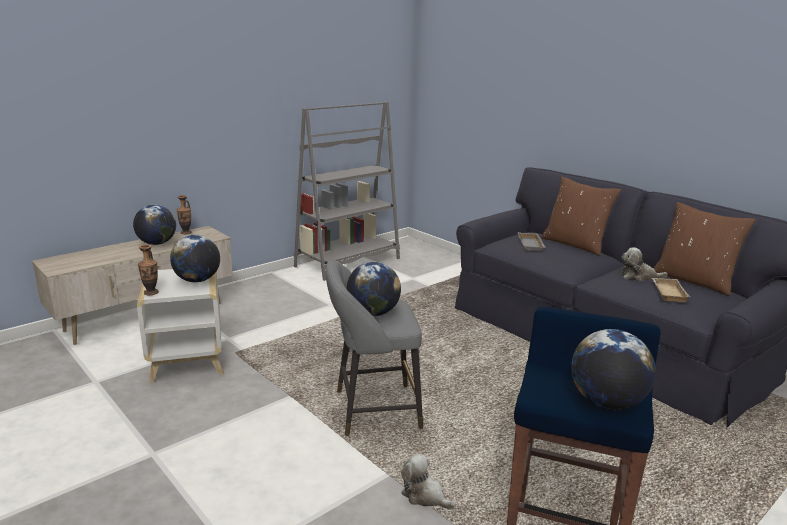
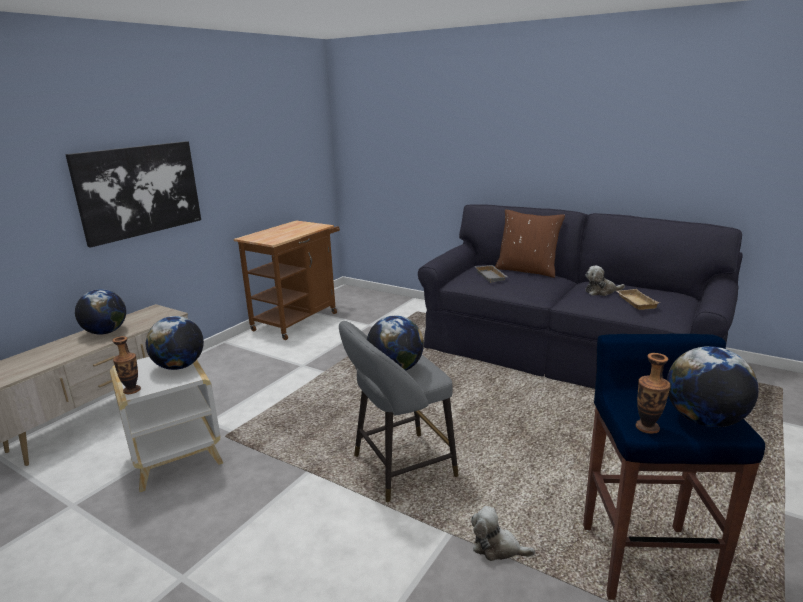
camera: 15 degrees left, 0 degrees up
vase [177,195,192,234] -> vase moved to [636,353,671,434]
grey bookcase [294,102,400,281] -> brown cart [234,220,340,340]
brown pillow [653,202,756,296] -> none
none -> picture [66,141,201,247]

